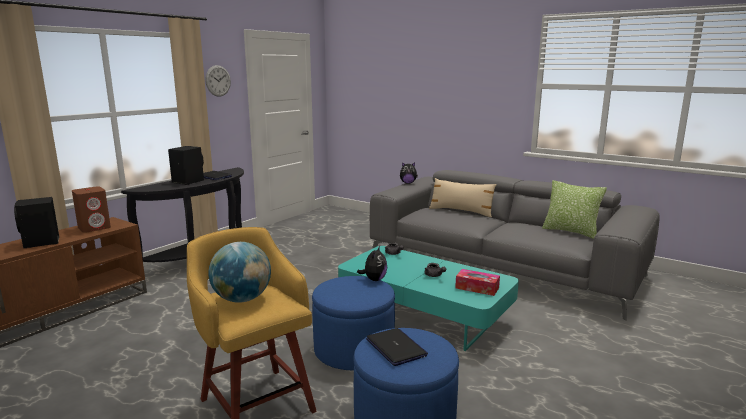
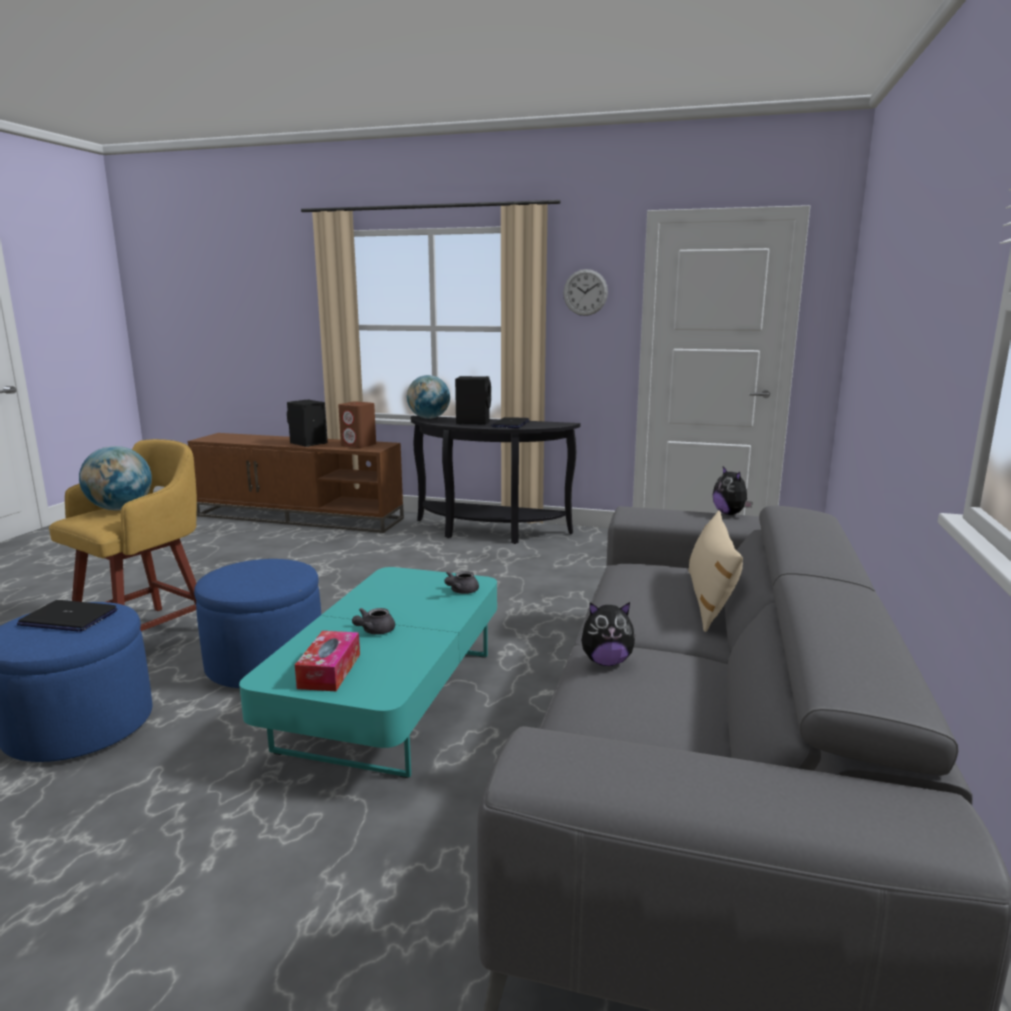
camera: 70 degrees right, 0 degrees up
plush toy [357,246,387,281] -> plush toy moved to [581,602,636,666]
laptop [366,328,428,366] -> laptop turned 60 degrees clockwise [17,600,118,632]
pillow [542,180,607,239] -> none
none -> globe [407,375,450,419]

